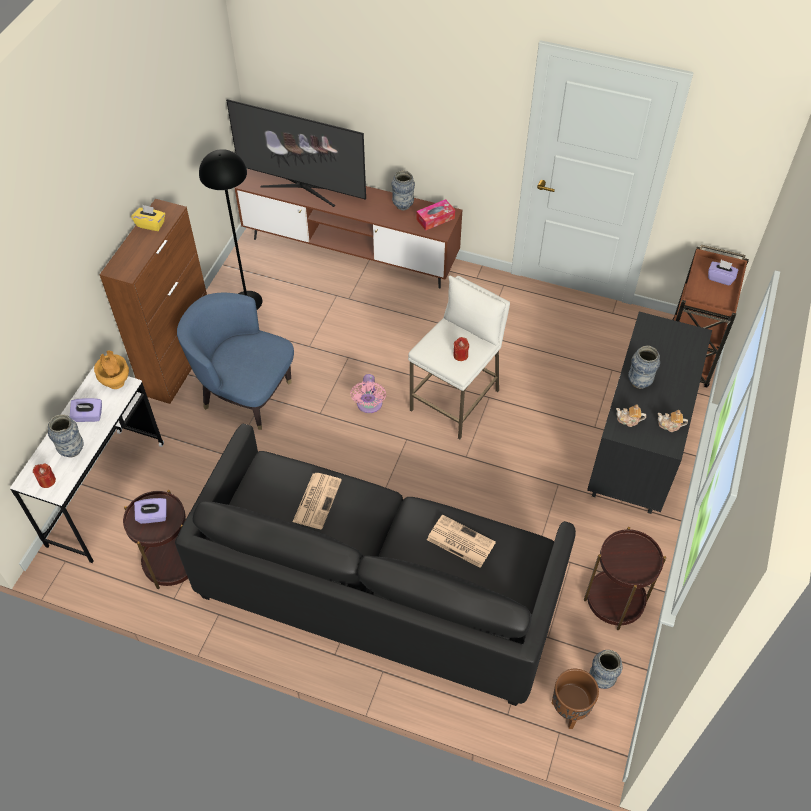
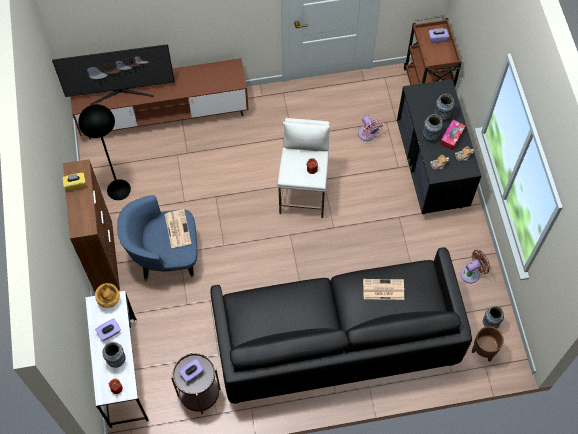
camera: 30 degrees left, 10 degrees up
newspaper [293,473,342,529] -> newspaper moved to [165,209,192,248]
pink fan [350,374,386,413] -> pink fan moved to [358,115,384,141]
vase [391,171,415,210] -> vase moved to [434,94,455,121]
tissue box [416,199,455,231] -> tissue box moved to [440,120,466,151]
brown side table [584,527,666,630] -> brown fan [460,250,490,283]

